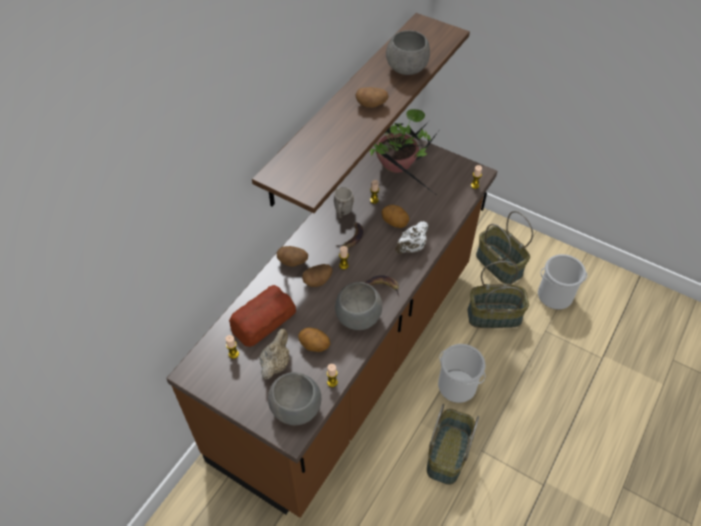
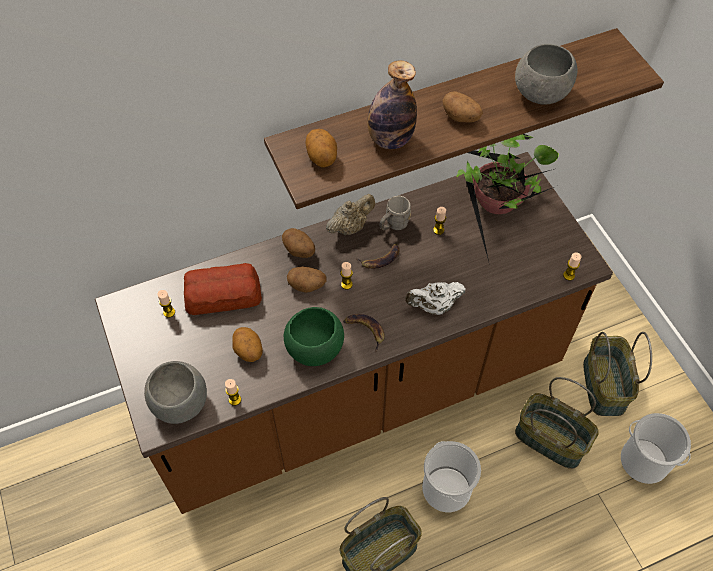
camera: 35 degrees right, 5 degrees up
beige teapot [260,329,290,379] -> beige teapot moved to [326,194,375,235]
grey bowl [335,282,382,330] -> green bowl [284,307,344,366]
potato [381,205,409,228] -> potato moved to [305,129,337,167]
none -> bottle [367,60,417,149]

